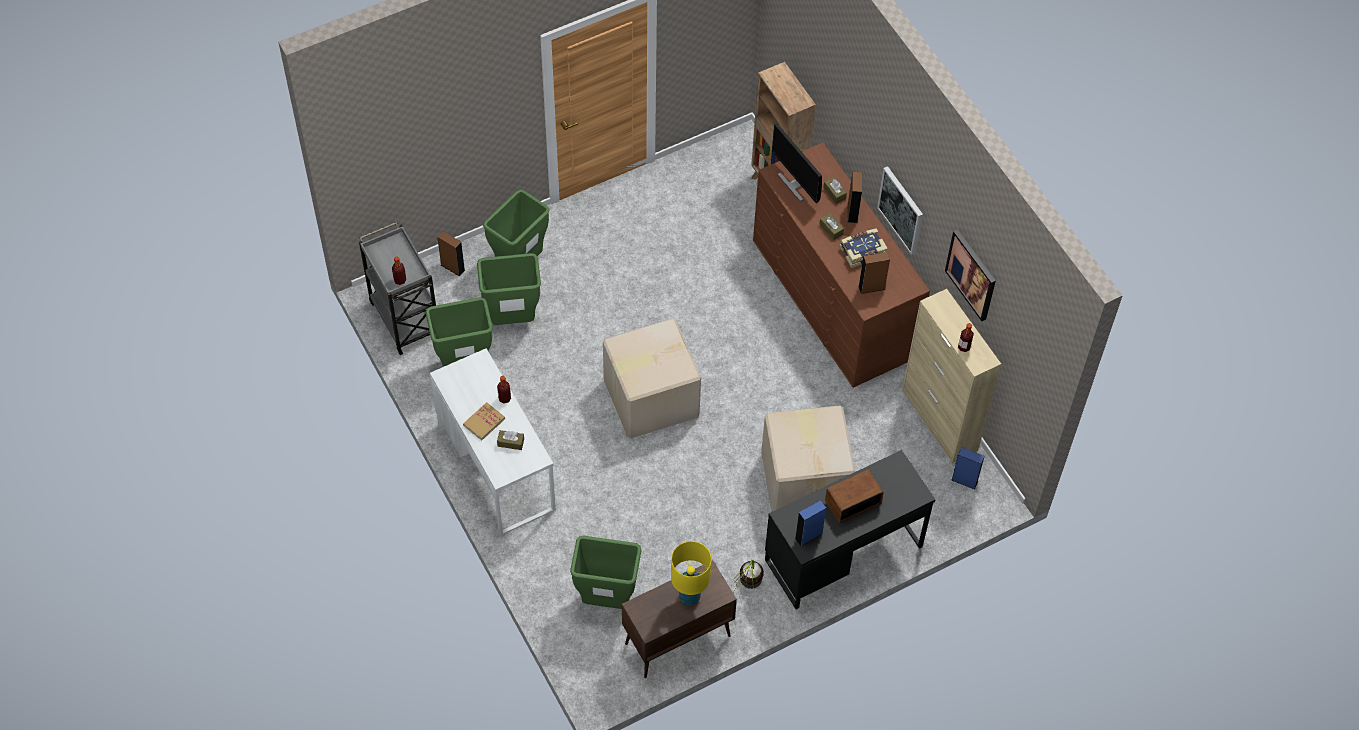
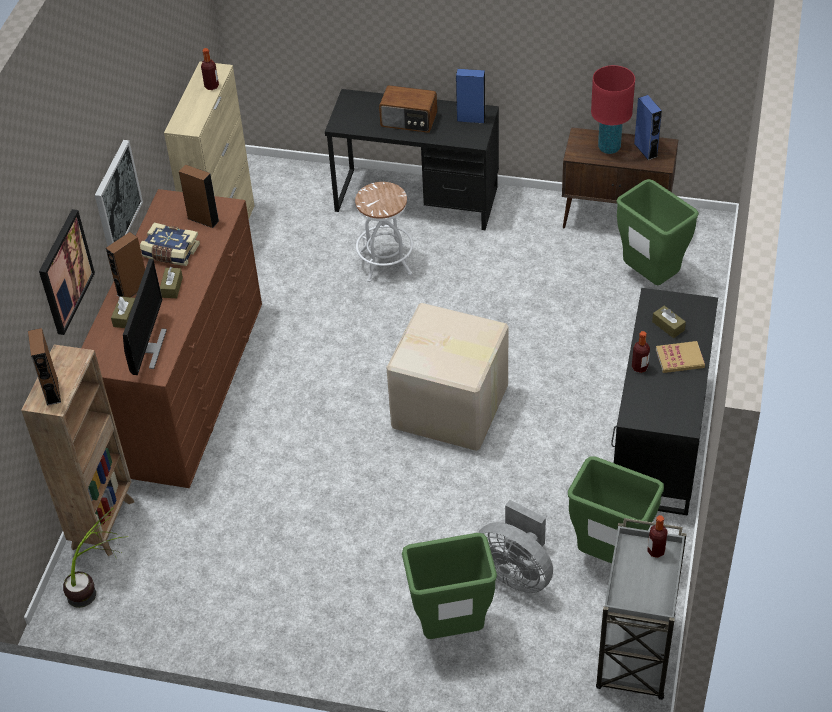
camera: 135 degrees left, 10 degrees down
white desk [430,348,556,536] -> black desk [611,288,718,516]
brown speaker [437,231,465,277] -> brown speaker moved to [28,328,61,406]
green trash can [477,253,541,325] -> grey fan [478,500,553,593]
yellow table lamp [671,541,711,605] -> red table lamp [591,65,635,154]
potted plant [730,560,764,592] -> potted plant moved to [63,508,128,608]
cardboard box [761,406,856,512] -> white stool [355,182,413,282]
picture [945,229,996,321] -> picture moved to [39,209,95,335]
blue speaker [952,447,985,490] -> blue speaker moved to [634,95,662,160]

